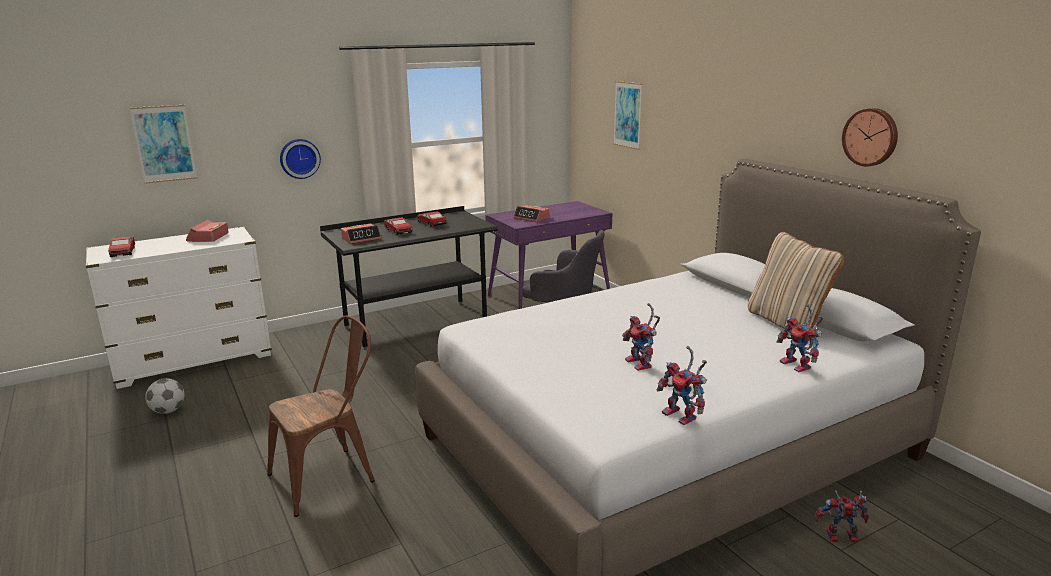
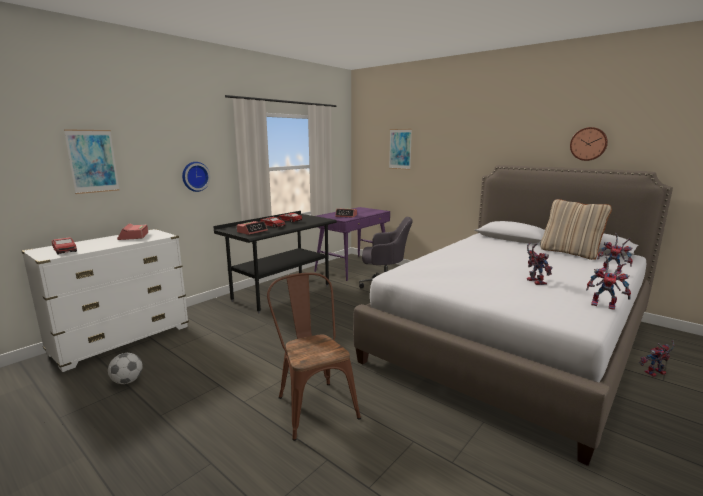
camera: 20 degrees left, 5 degrees down
brown chair [267,316,375,517] -> brown chair turned 60 degrees counterclockwise [267,273,361,441]
toy robot [622,303,660,371] -> toy robot turned 150 degrees counterclockwise [527,242,552,285]

